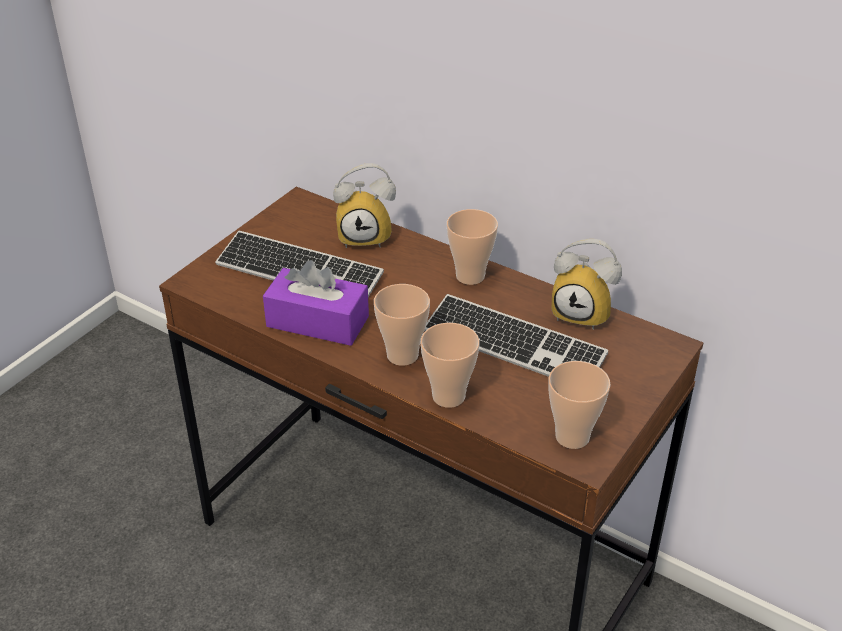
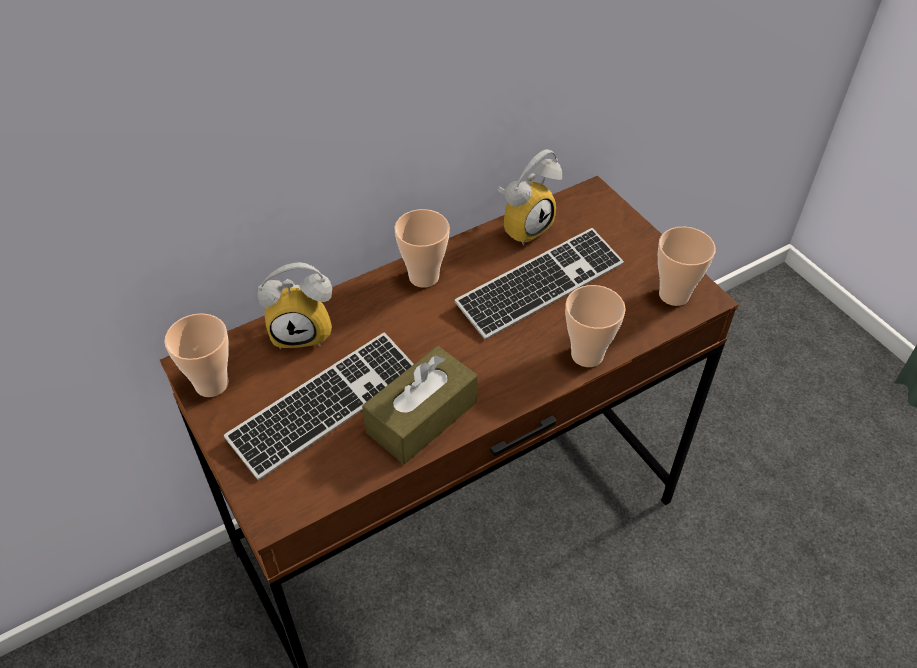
camera: 65 degrees left, 10 degrees up
purple tissue box [263,260,369,346] -> brown tissue box [362,346,477,464]
alarm clock [333,163,396,248] -> alarm clock turned 60 degrees clockwise [257,262,332,349]
cup [374,284,430,366] -> cup moved to [164,313,229,397]

